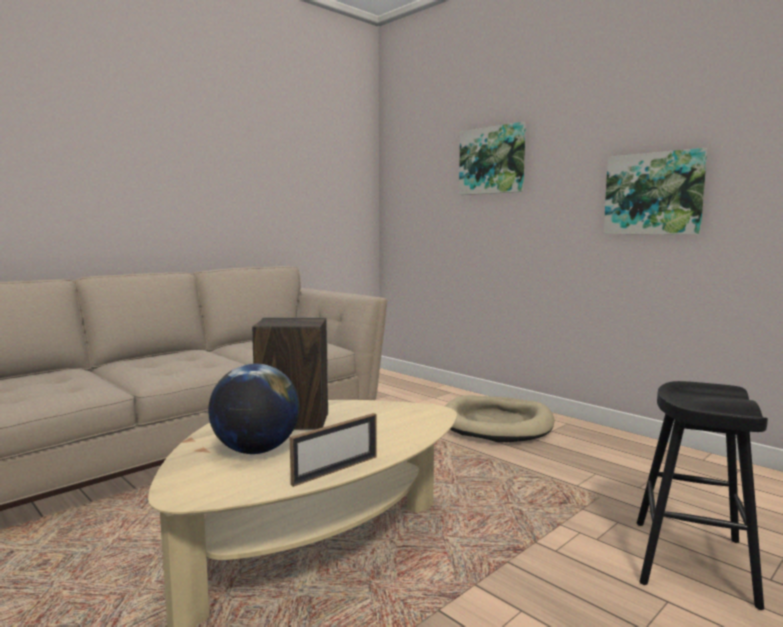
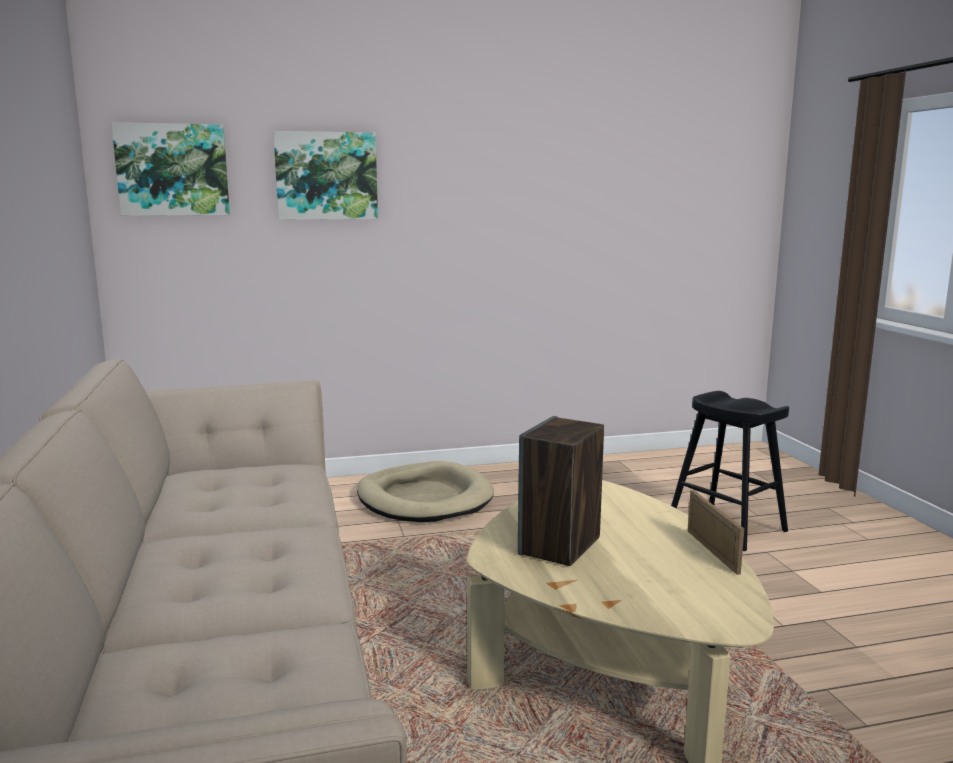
camera: 60 degrees left, 5 degrees up
globe [208,364,300,454] -> none
picture [604,148,707,235] -> picture moved to [111,122,230,216]

